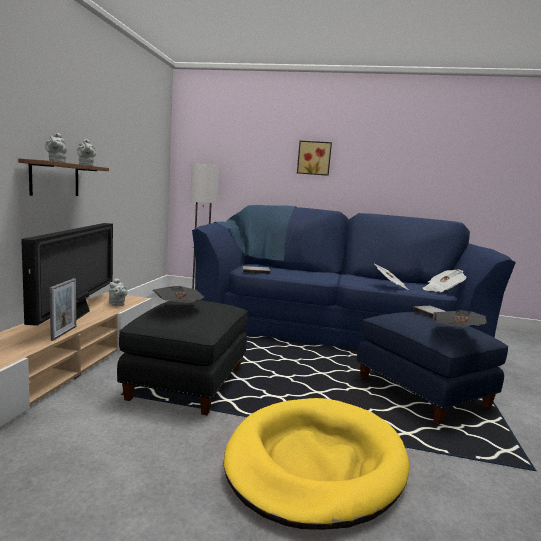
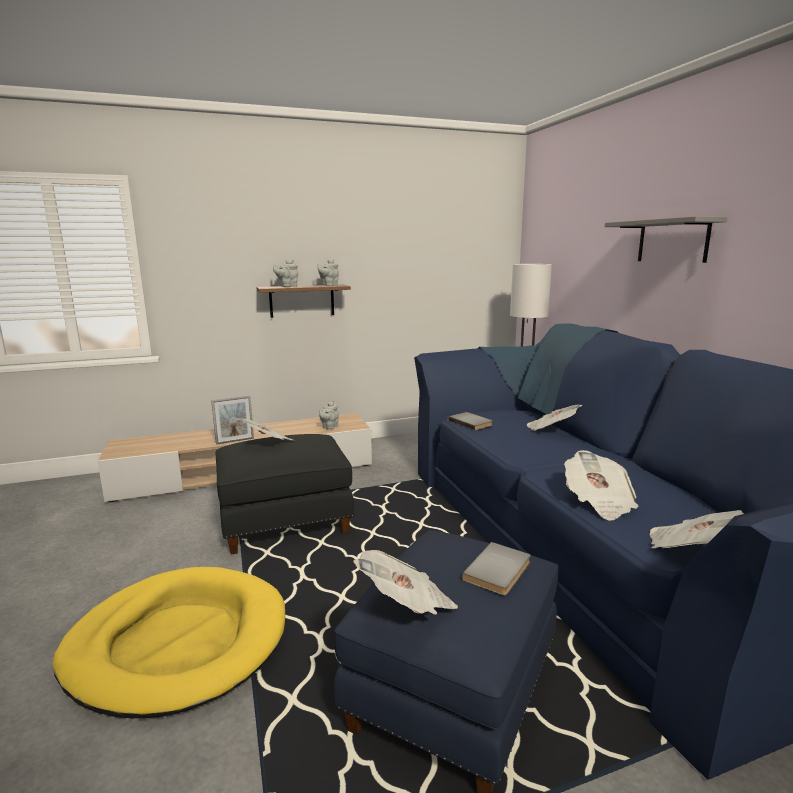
camera: 60 degrees right, 5 degrees up
television [21,223,113,326] -> none
picture [297,141,332,176] -> grey shelf [605,216,727,263]
none -> newspaper [527,405,583,431]

